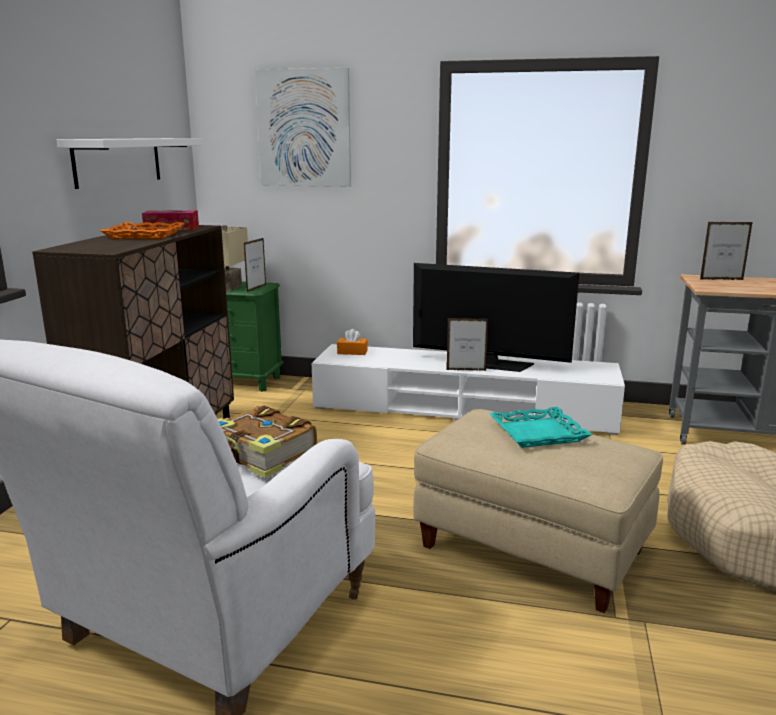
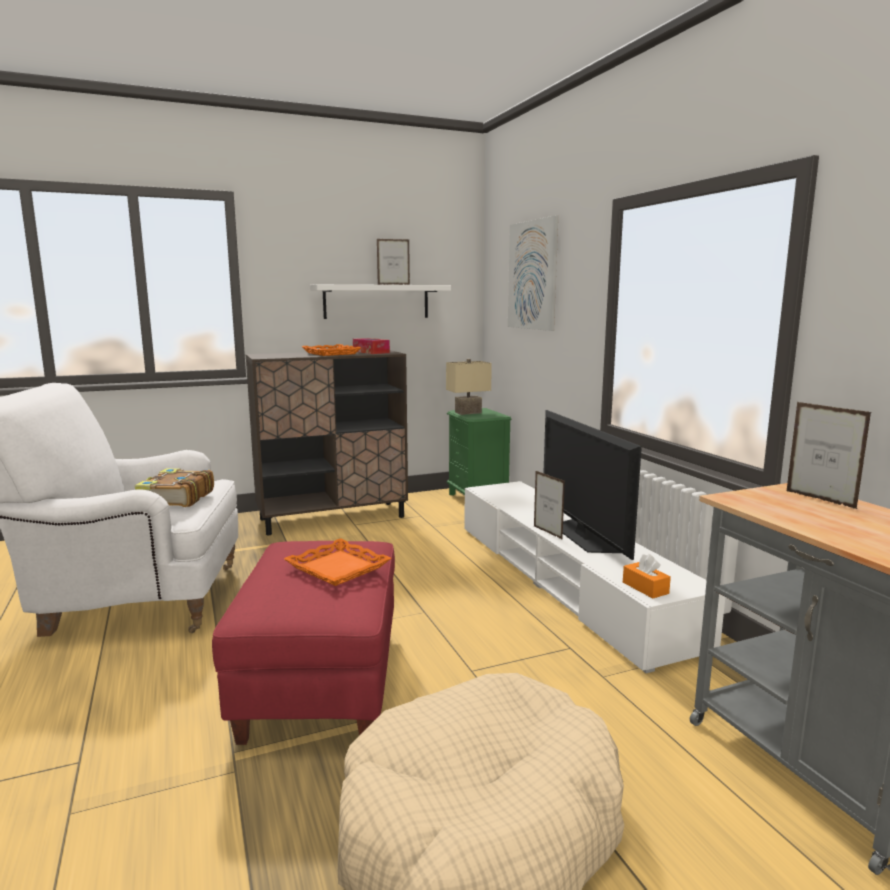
camera: 55 degrees right, 5 degrees down
picture frame [244,238,266,292] -> picture frame moved to [377,239,410,285]
orange tissue box [337,329,368,355] -> orange tissue box moved to [623,554,671,598]
beige ottoman [413,409,663,613] -> red ottoman [212,541,395,745]
turquoise tray [490,407,592,448] -> orange tray [284,538,391,586]

